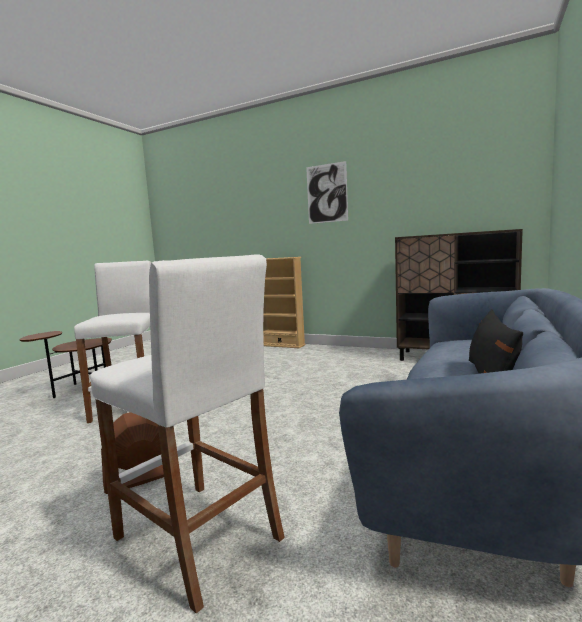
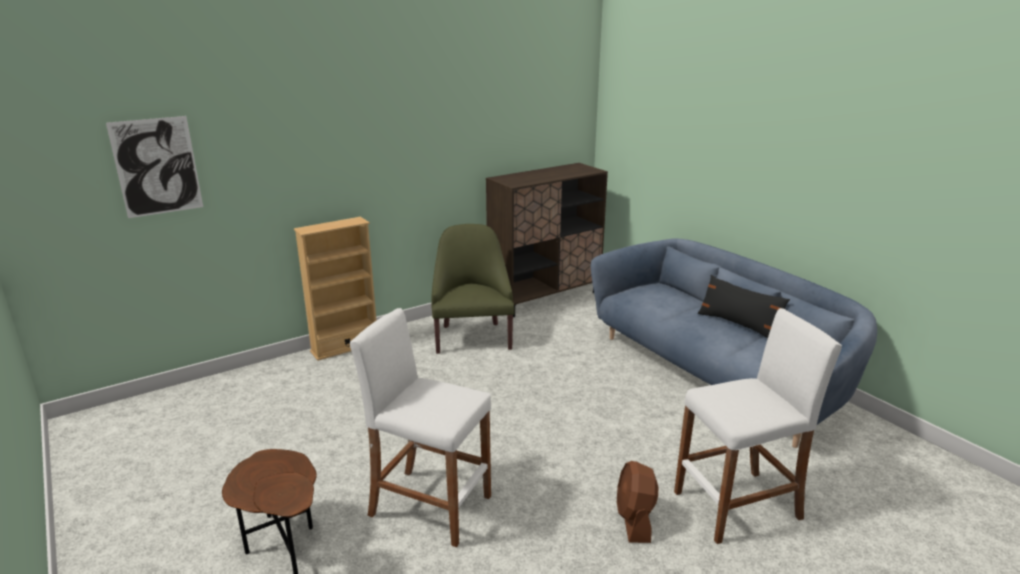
camera: 60 degrees left, 15 degrees up
picture [306,161,348,224] -> picture moved to [106,116,203,218]
none -> green armchair [431,224,514,354]

